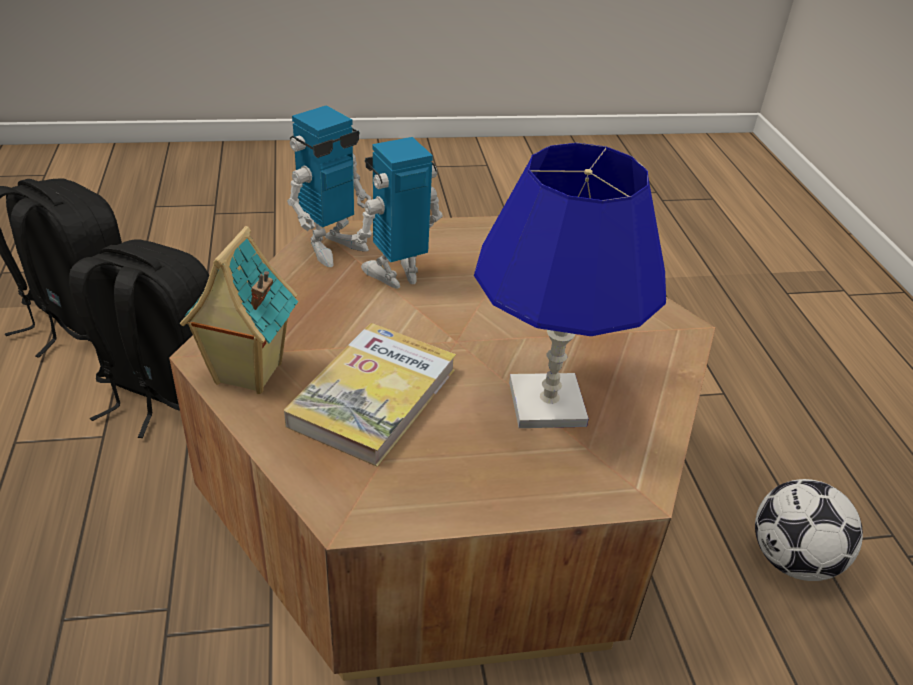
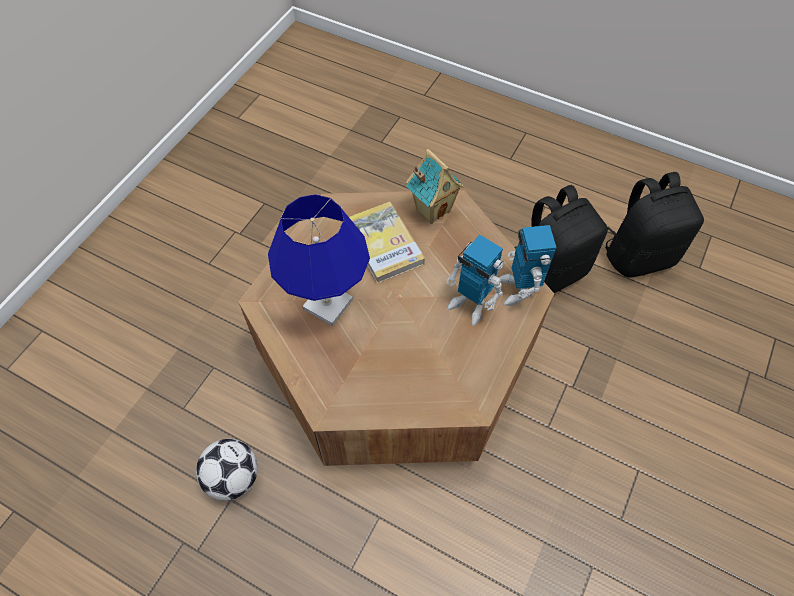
camera: 130 degrees right, 20 degrees up
toy robot [351,137,443,289] -> toy robot turned 120 degrees clockwise [446,234,504,326]

